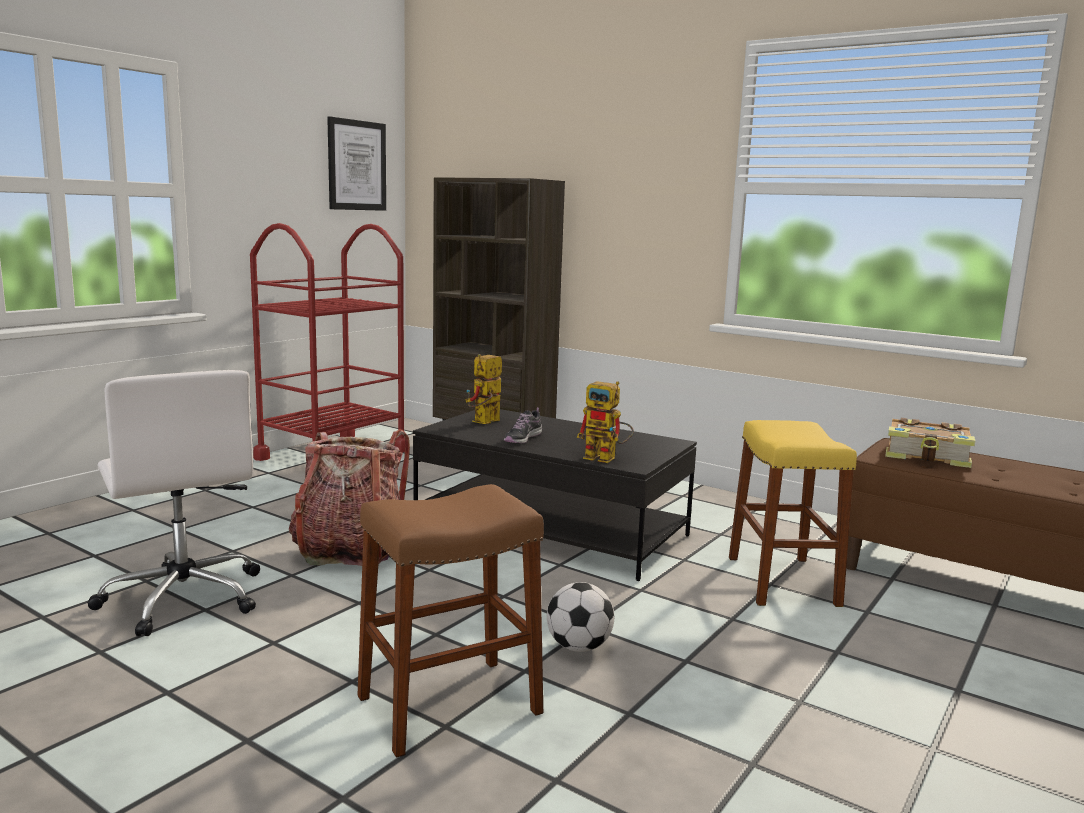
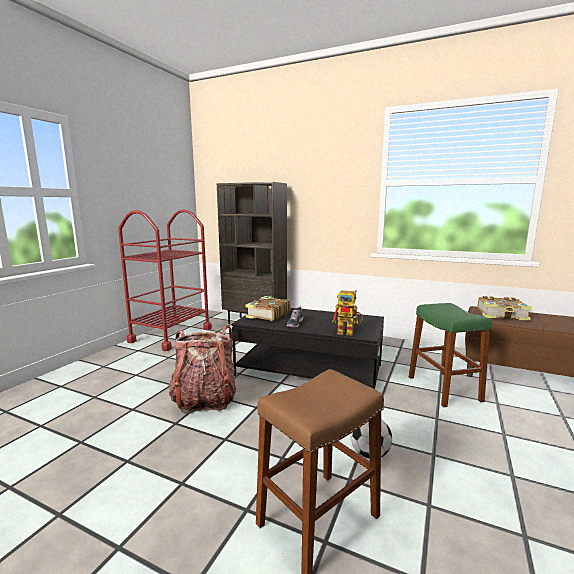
camera: 10 degrees left, 0 degrees up
white office chair [88,370,260,636] -> none
picture [327,116,386,211] -> none
toy robot [465,354,502,424] -> book [245,296,291,321]
yellow stool [729,420,857,607] -> green stool [409,303,492,407]

